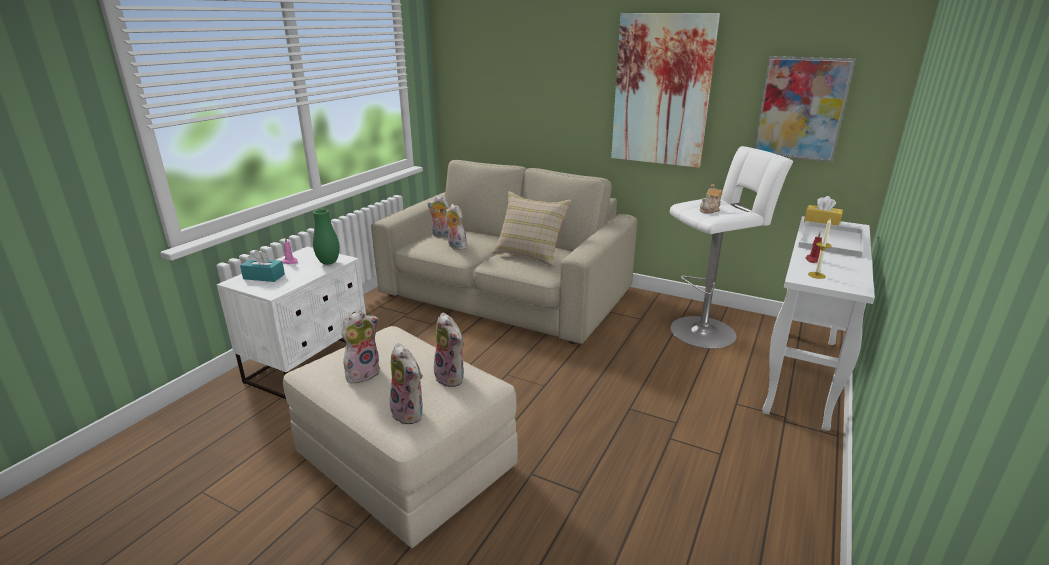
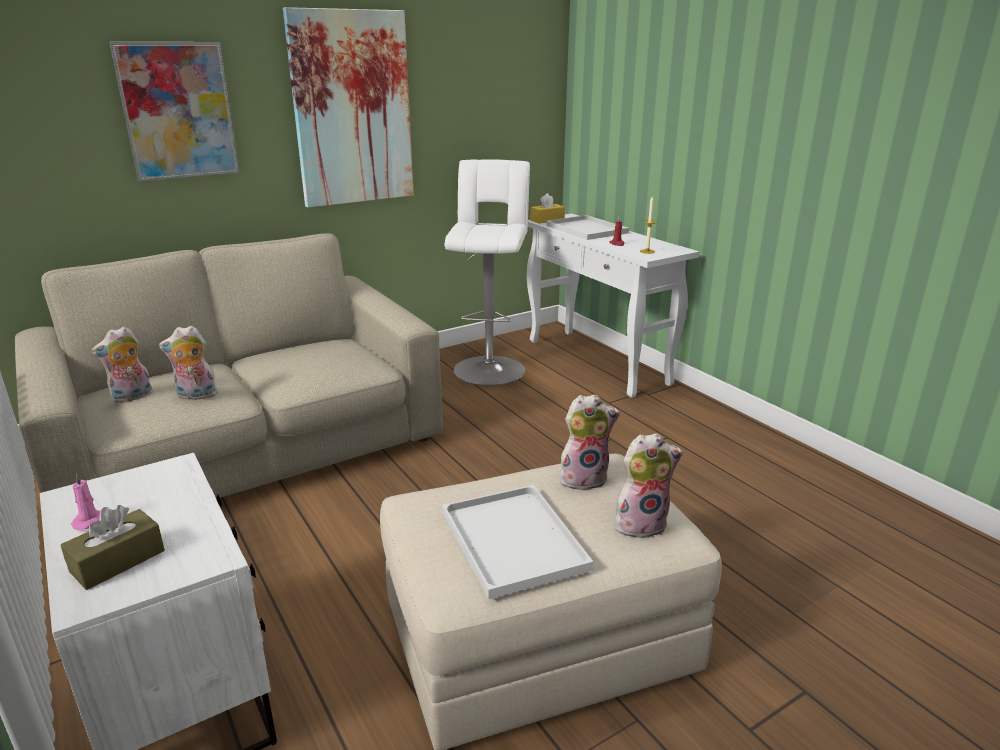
camera: 60 degrees left, 0 degrees up
turquoise tissue box [240,250,285,282] -> brown tissue box [61,505,165,590]
green vase [313,209,340,265] -> none
plush toy [341,310,380,383] -> white tray [442,485,593,599]
beige pillow [492,191,572,267] -> none
teapot [700,184,722,213] -> none
picture [754,56,856,162] -> picture moved to [109,42,239,181]

